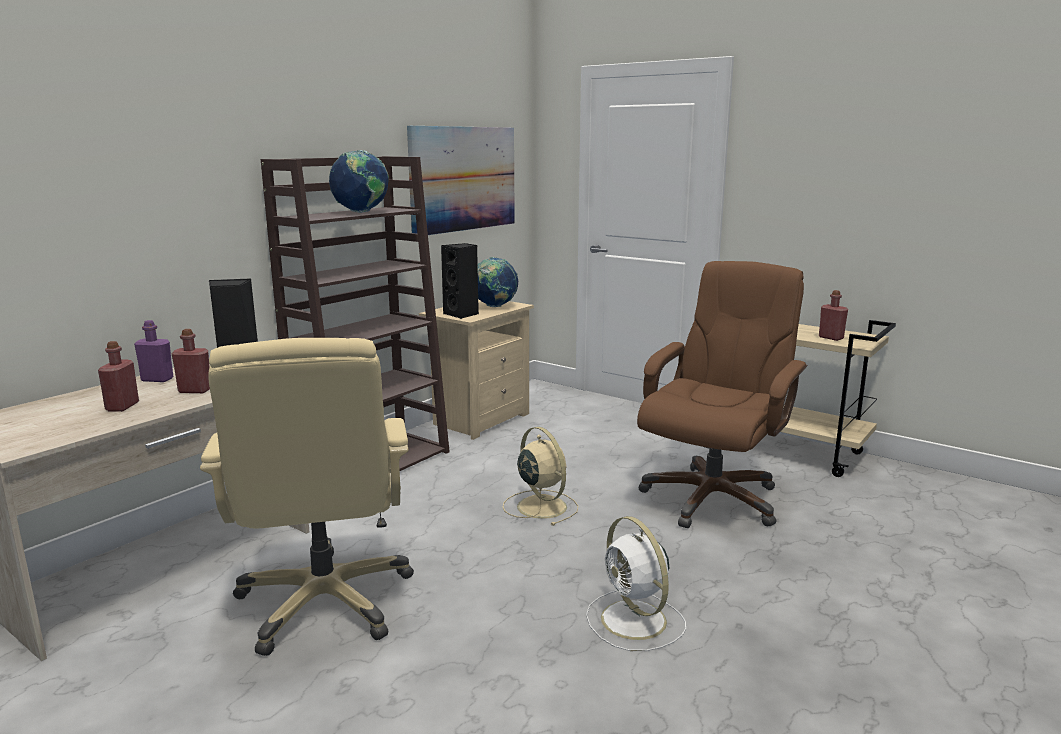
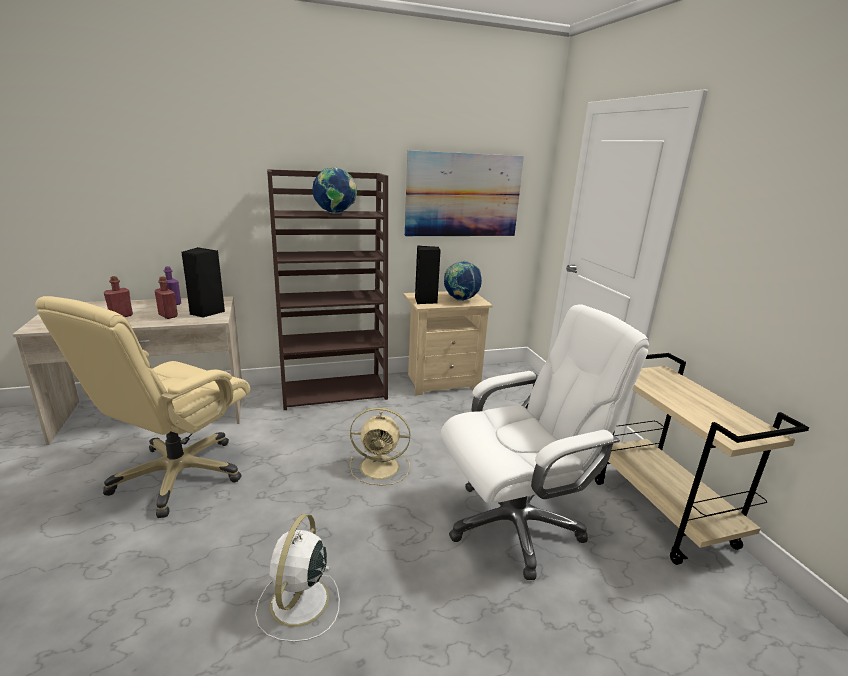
camera: 35 degrees right, 5 degrees up
beige fan [503,427,578,526] -> beige fan turned 90 degrees clockwise [350,407,410,486]
brown office chair [637,261,808,528] -> white office chair [441,304,650,580]
red bottle [819,290,848,341] -> none

